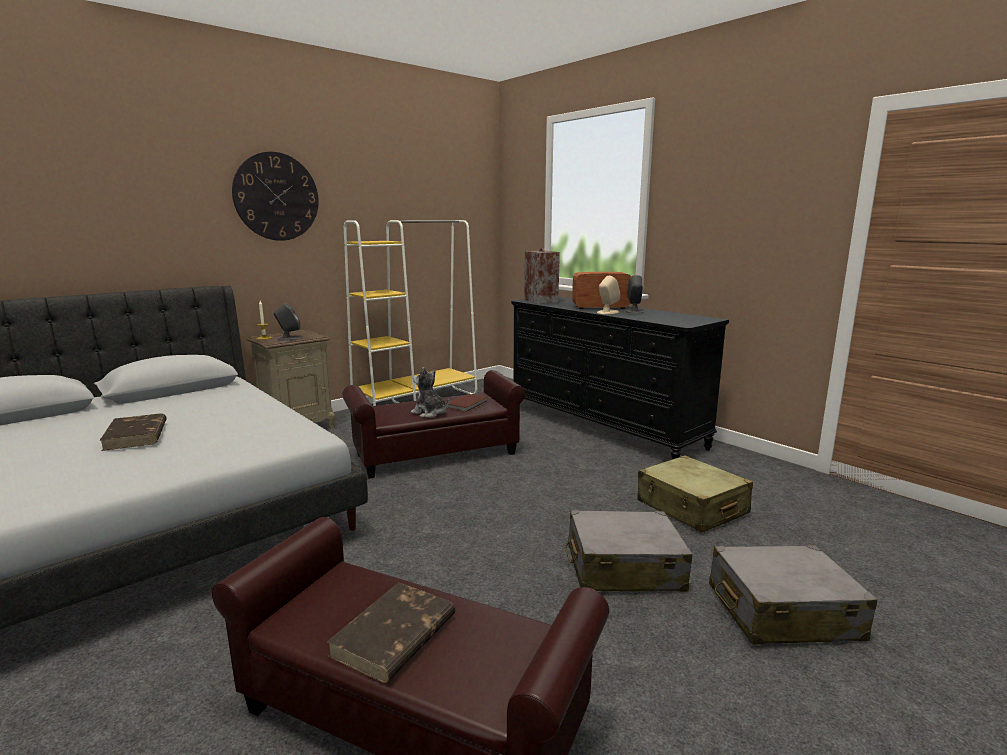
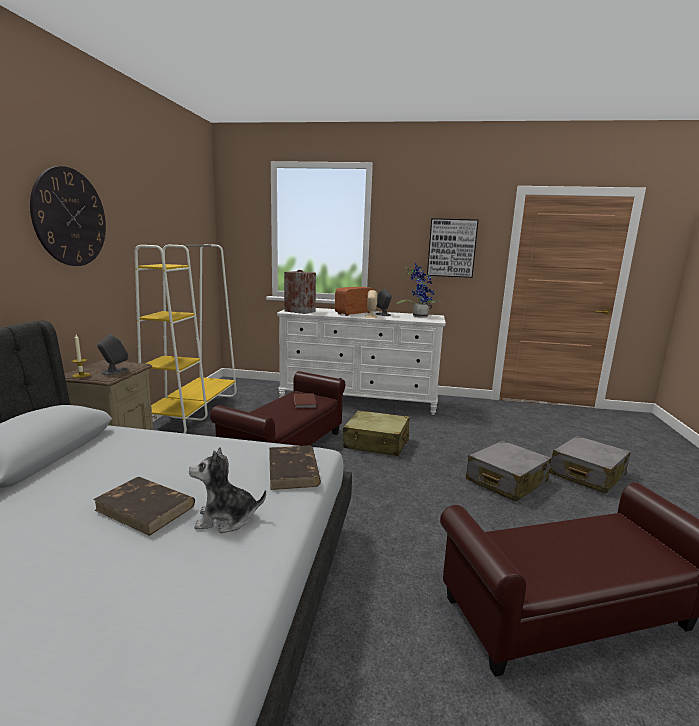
camera: 40 degrees left, 0 degrees up
brown book [327,582,455,683] -> brown book moved to [269,446,321,490]
plush toy [411,367,449,418] -> plush toy moved to [189,447,266,533]
black dresser [511,297,729,460] -> white dresser [277,308,446,415]
beige suitcase [637,455,753,533] -> beige suitcase moved to [343,410,410,456]
none -> potted plant [397,263,442,318]
none -> picture [427,218,479,278]

